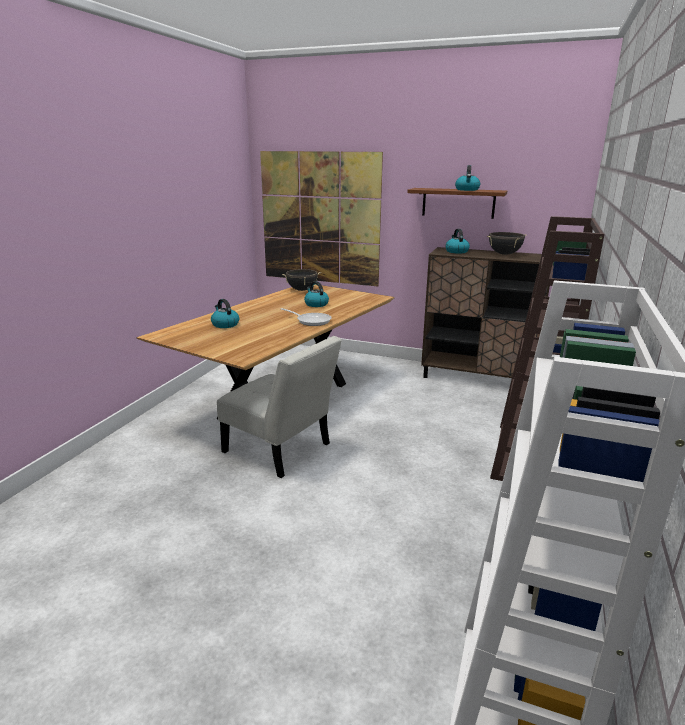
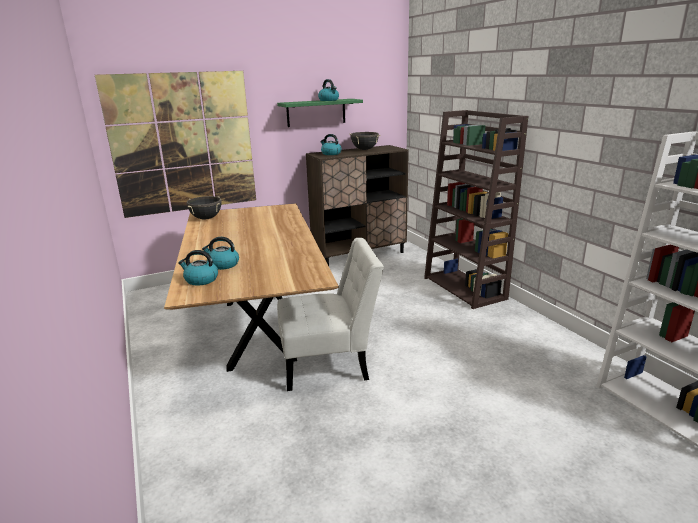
camera: 45 degrees left, 0 degrees up
frying pan [281,308,332,326] -> none
kettle [304,281,329,307] -> kettle moved to [178,250,218,286]
brown shelf [407,188,507,219] -> green shelf [277,99,363,127]

